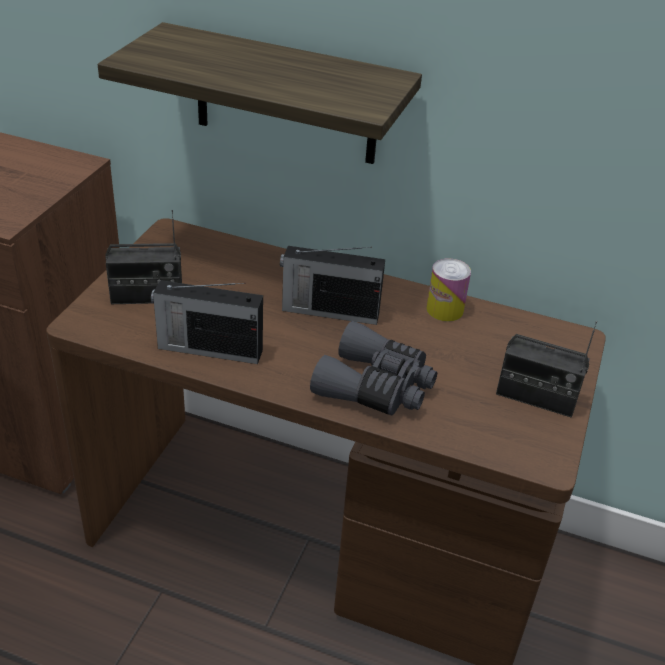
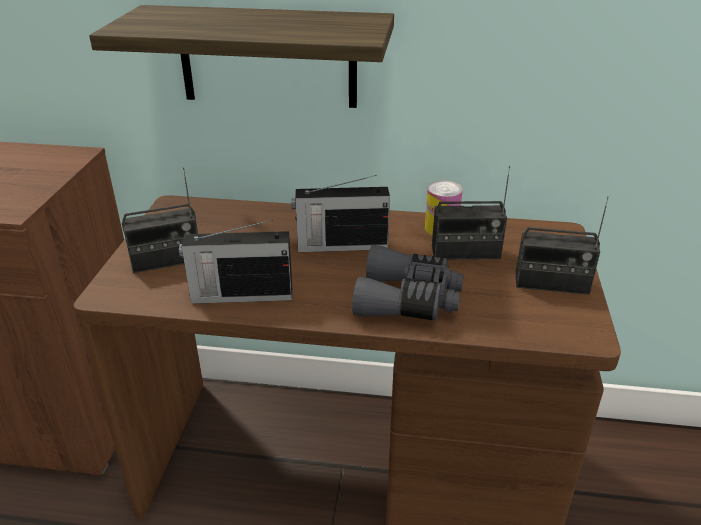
camera: 10 degrees left, 5 degrees down
none -> radio [432,166,510,259]

